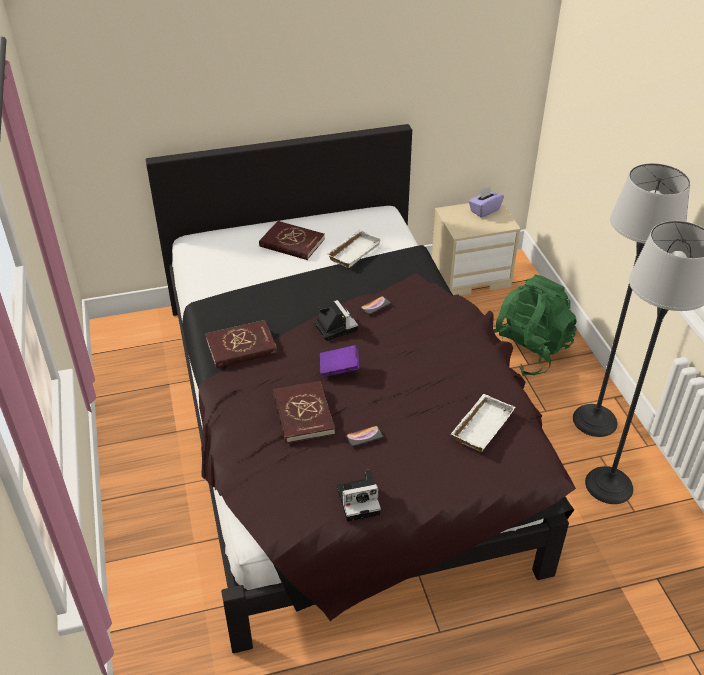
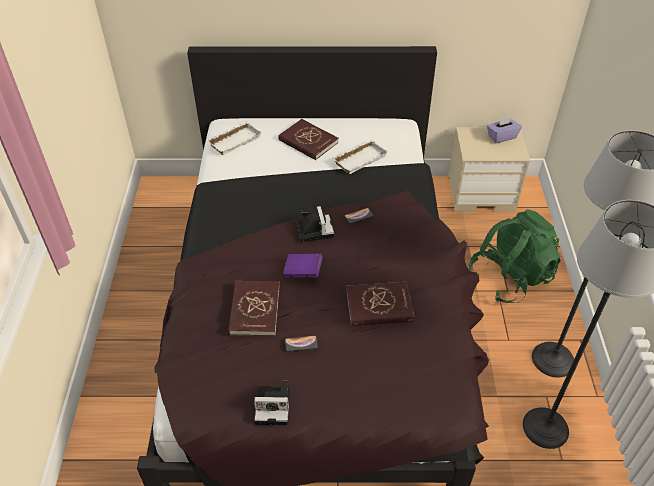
camera: 15 degrees right, 5 degrees up
red book [205,320,278,368] -> red book moved to [346,282,415,326]
white tray [451,394,516,452] -> white tray moved to [207,121,262,155]

